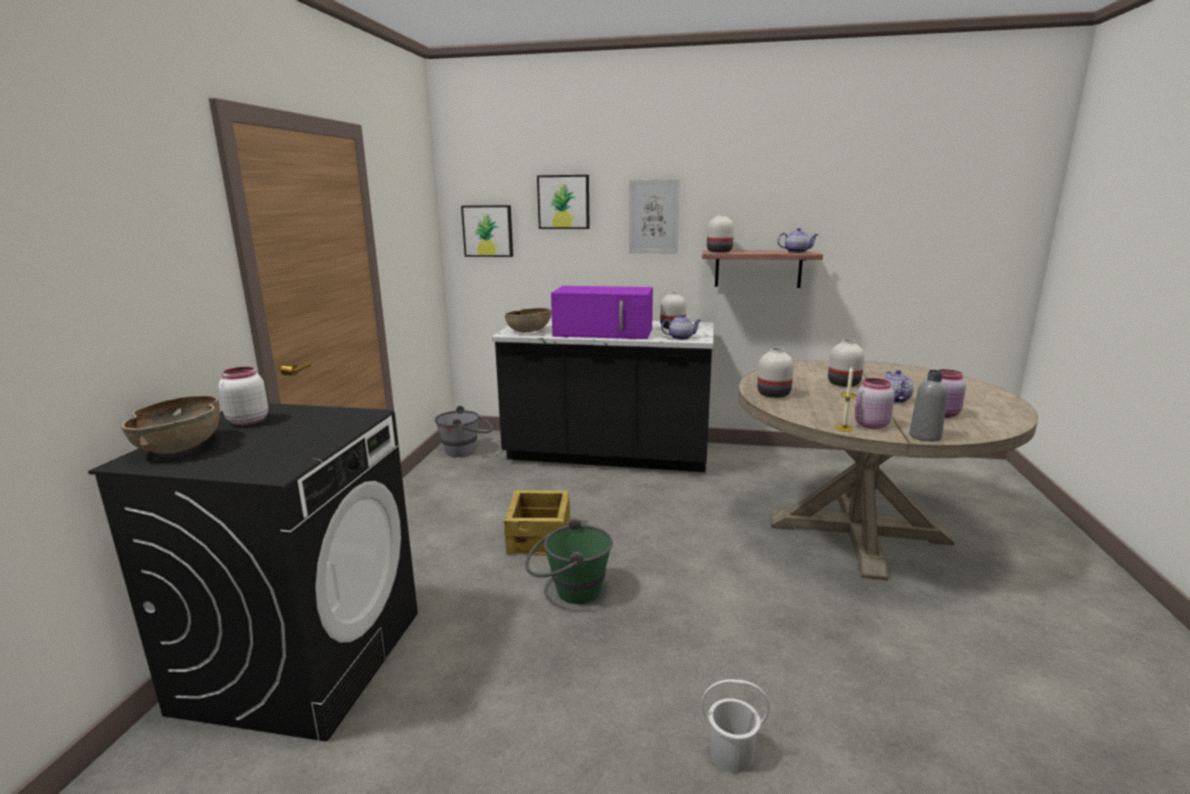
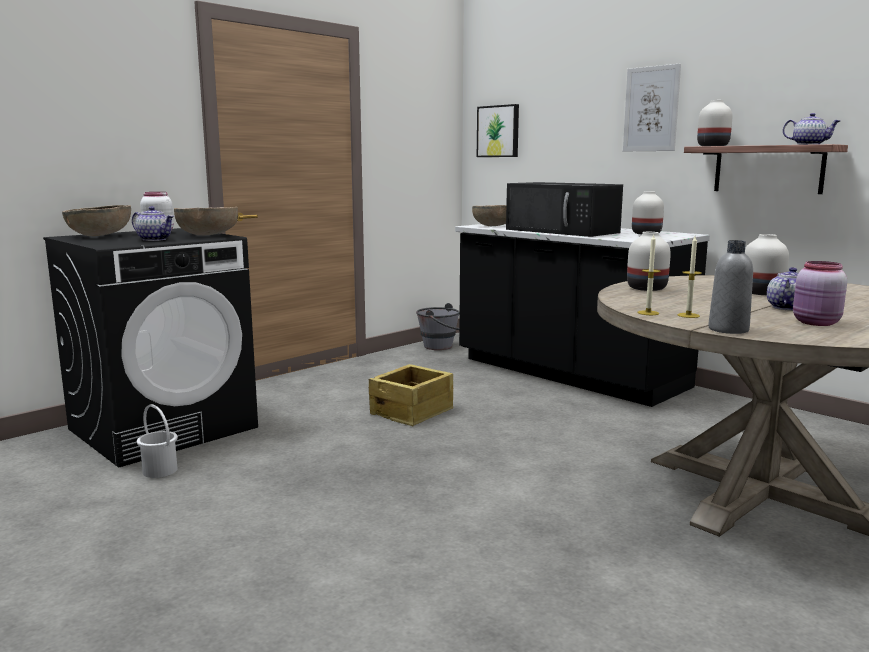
camera: 35 degrees right, 5 degrees down
green bucket [525,518,613,604] -> none
picture [537,175,590,229] -> none
purple microwave [551,286,653,339] -> black microwave [506,182,623,237]
teapot [661,314,701,340] -> teapot moved to [132,206,174,241]
white bucket [701,679,770,773] -> white bucket moved to [137,404,178,478]
pink jar [855,378,895,429] -> candle [677,236,702,318]
none -> brown bowl [174,207,238,236]

